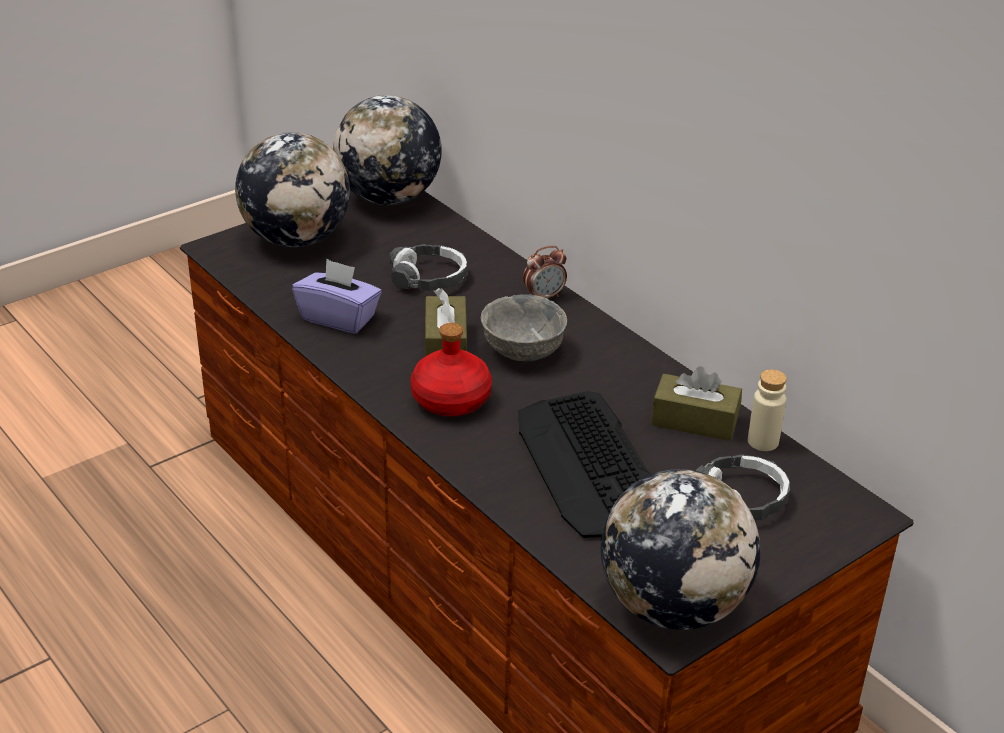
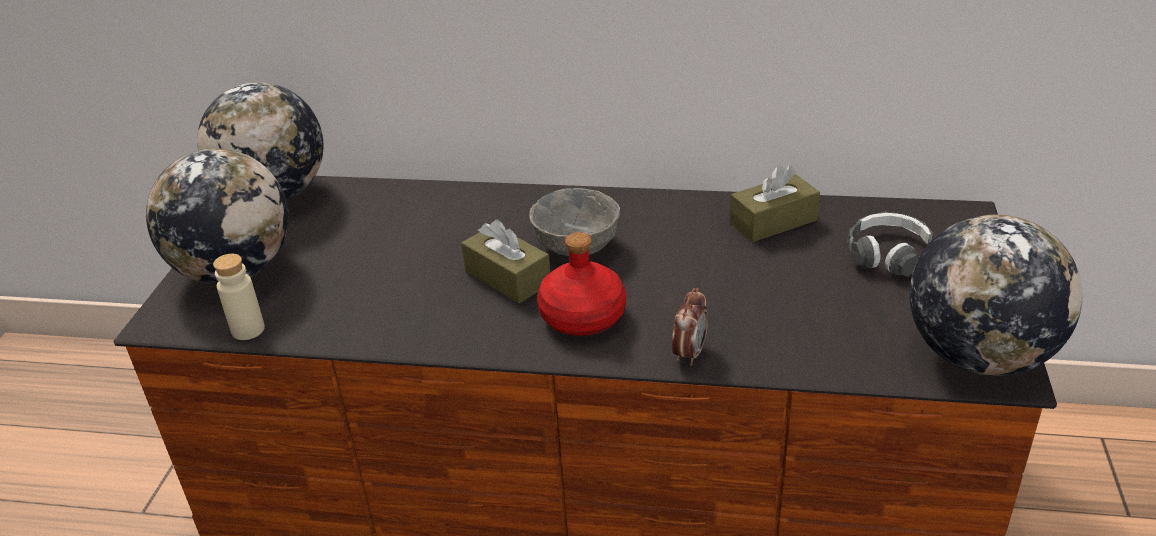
camera: 40 degrees left, 0 degrees up
purple tissue box [292,259,382,334] -> none
headphones [389,244,468,291] -> none
keyboard [518,391,651,538] -> none
alarm clock [523,246,567,298] -> alarm clock moved to [672,288,708,366]
beige bottle [748,369,787,451] -> beige bottle moved to [213,254,265,340]

